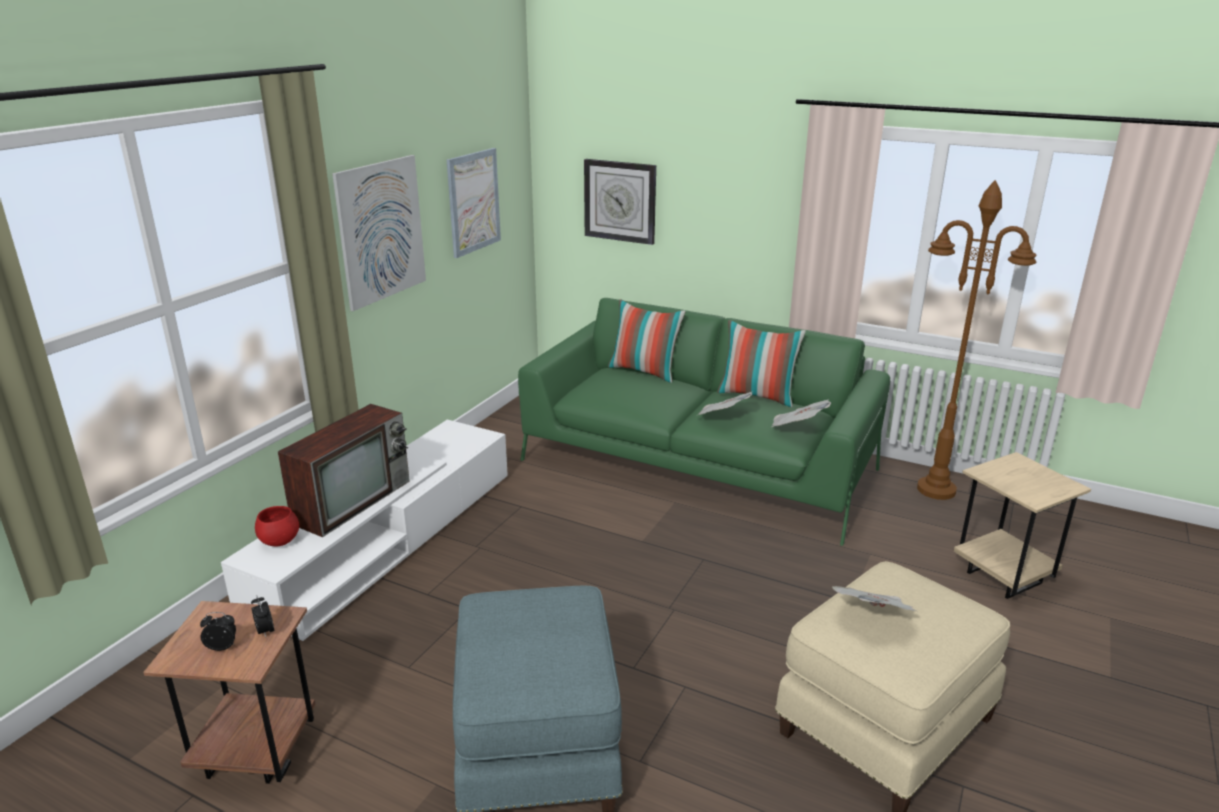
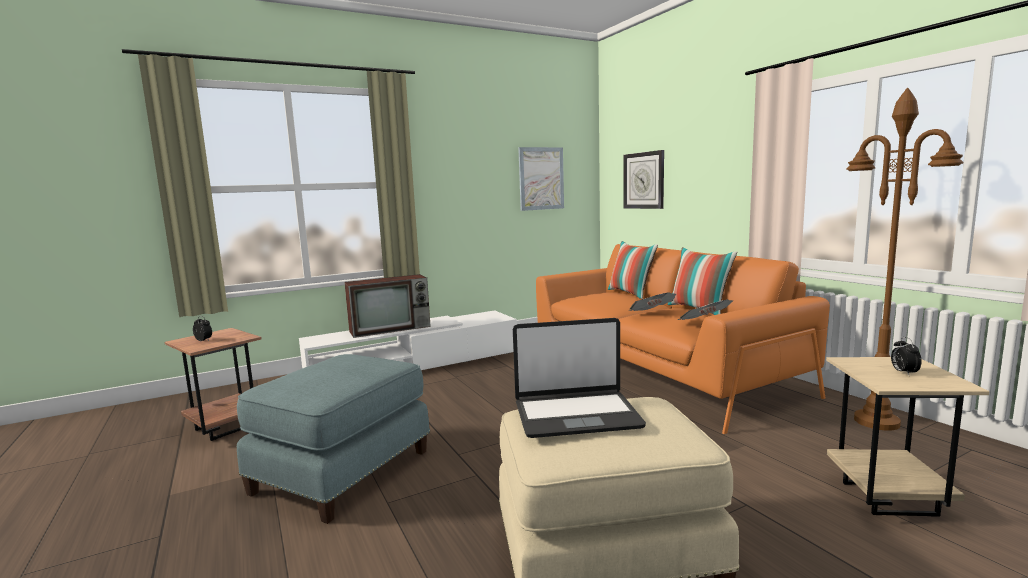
camera: 35 degrees right, 15 degrees down
alarm clock [251,595,274,637] -> alarm clock moved to [891,337,922,375]
red bowl [255,506,299,546] -> none
picture [332,155,426,311] -> none
green sofa [518,298,890,546] -> orange sofa [536,244,830,434]
newspaper [832,586,917,611] -> laptop [513,318,646,438]

